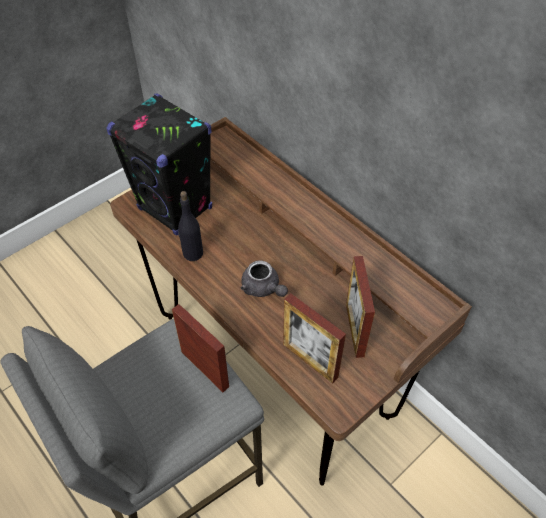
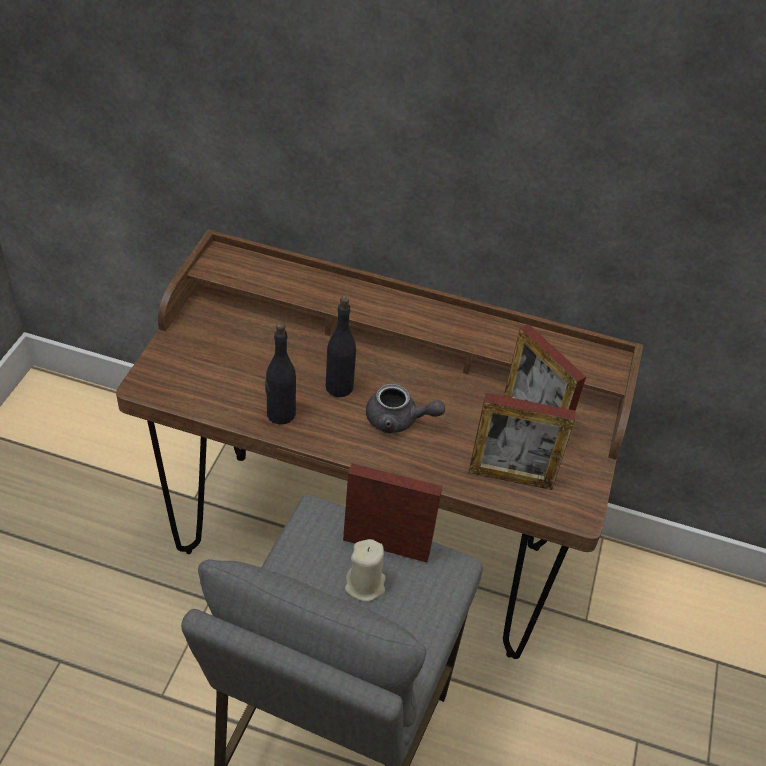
camera: 35 degrees left, 5 degrees down
black speaker [106,93,212,236] -> none
none -> black bottle [326,296,356,397]
none -> beige candle [345,539,386,601]

